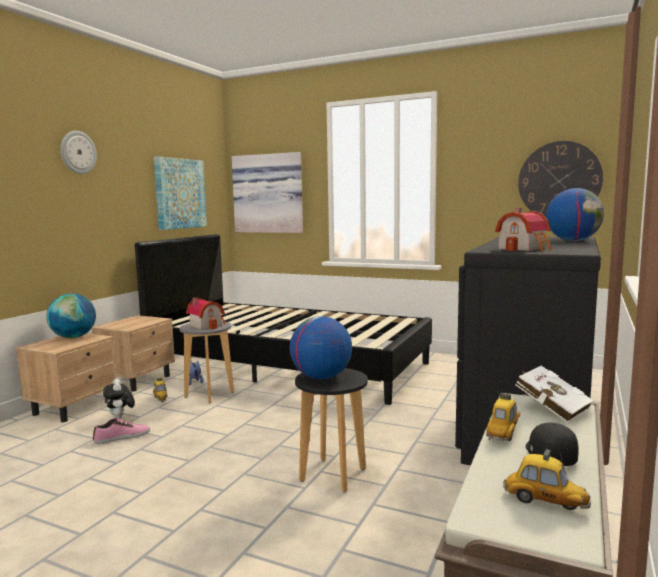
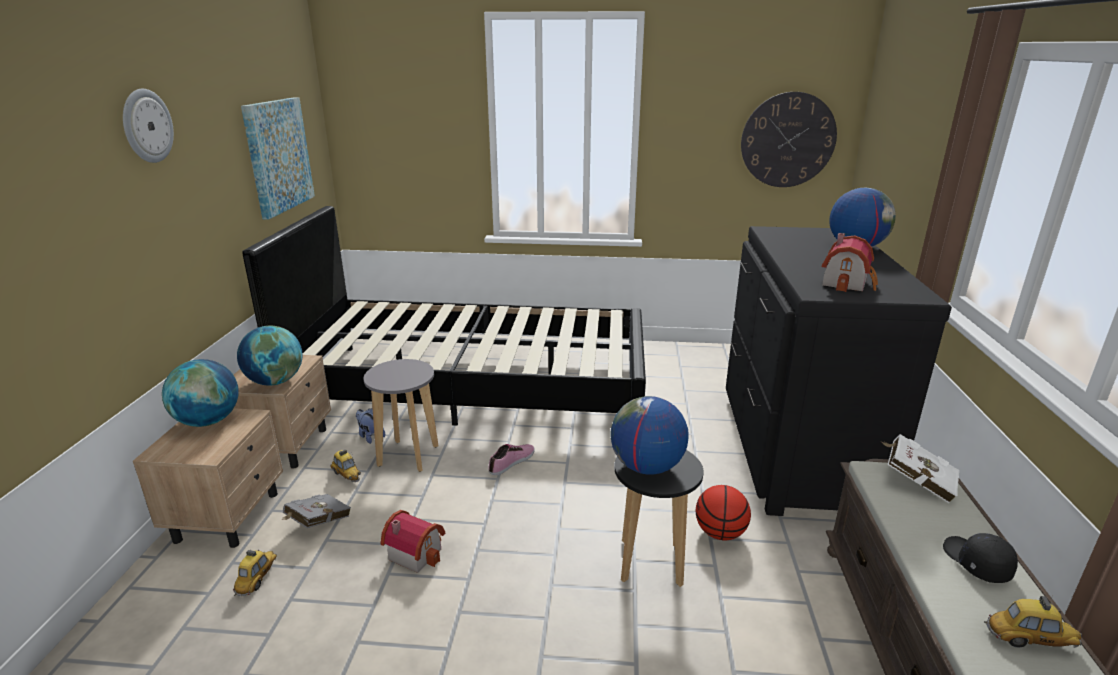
camera: 20 degrees left, 15 degrees up
shoe [93,418,150,444] -> shoe moved to [488,444,535,475]
plush toy [103,378,135,419] -> grey book [281,494,351,528]
toy house [186,298,225,330] -> toy house moved to [381,510,445,573]
picture [232,152,303,233] -> none
toy car [486,393,520,441] -> toy car moved to [233,550,277,596]
none -> globe [237,326,303,386]
none -> basketball [696,485,751,540]

